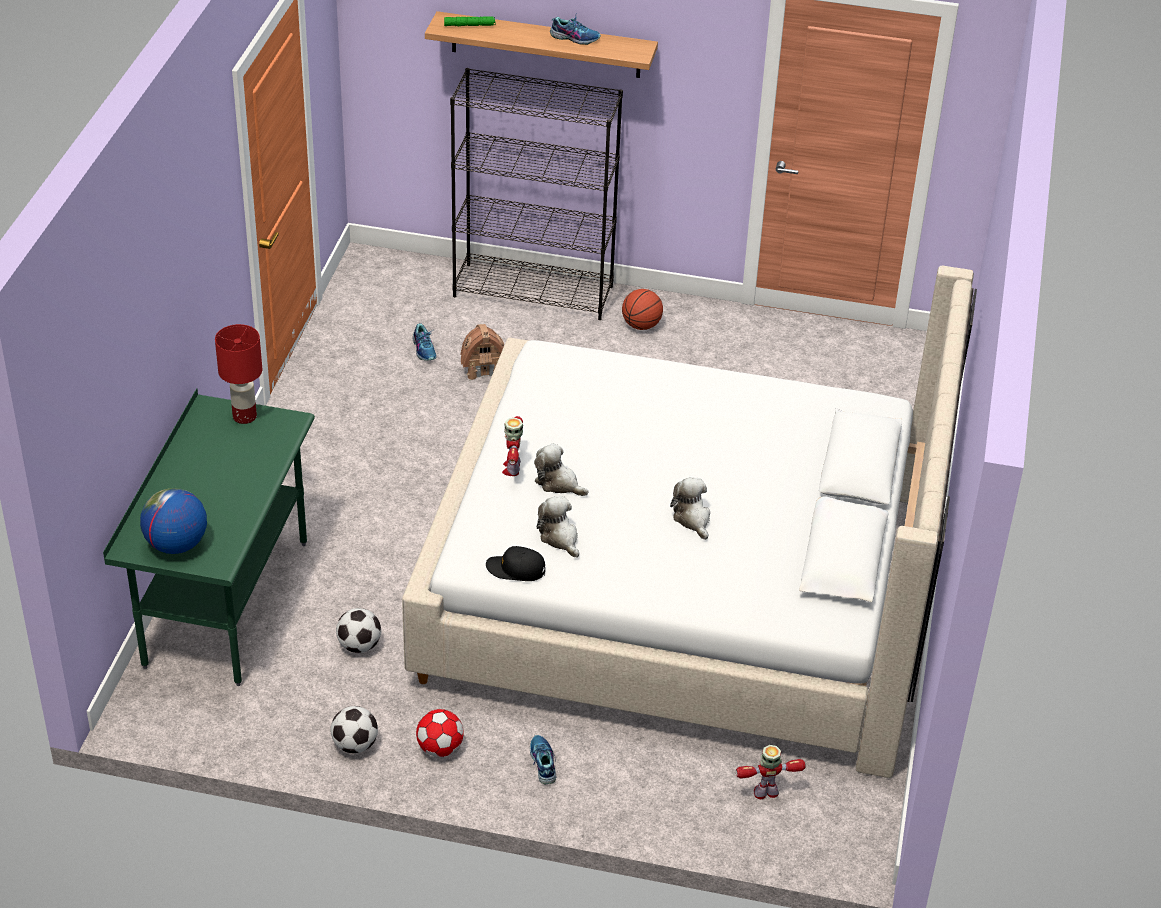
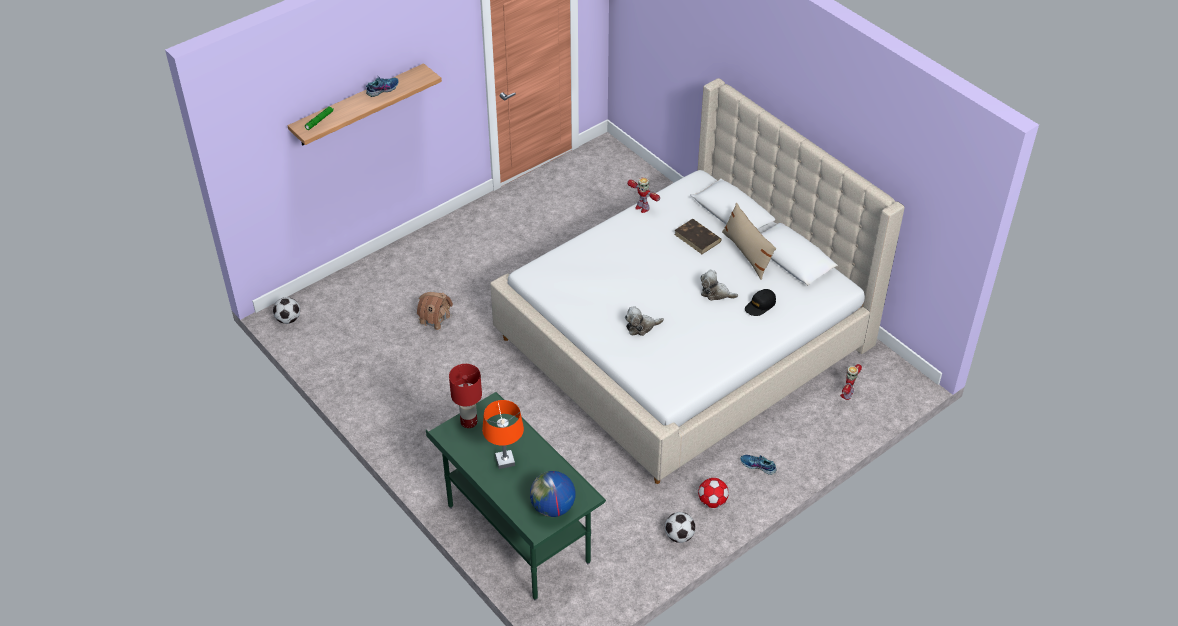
camera: 50 degrees left, 5 degrees up
football [336,608,381,653] -> football moved to [273,297,300,324]
shoe [413,323,437,361] -> none
black bookcase [450,68,623,320] -> none
black cap [486,546,545,581] -> black cap moved to [745,289,776,316]
toy robot [502,416,523,476] -> toy robot moved to [627,177,660,213]
plush toy [537,496,579,558] -> none
basketball [622,289,663,330] -> none
none -> orange table lamp [482,400,524,469]
none -> brown book [674,219,722,254]
none -> beige pillow [722,203,776,280]

